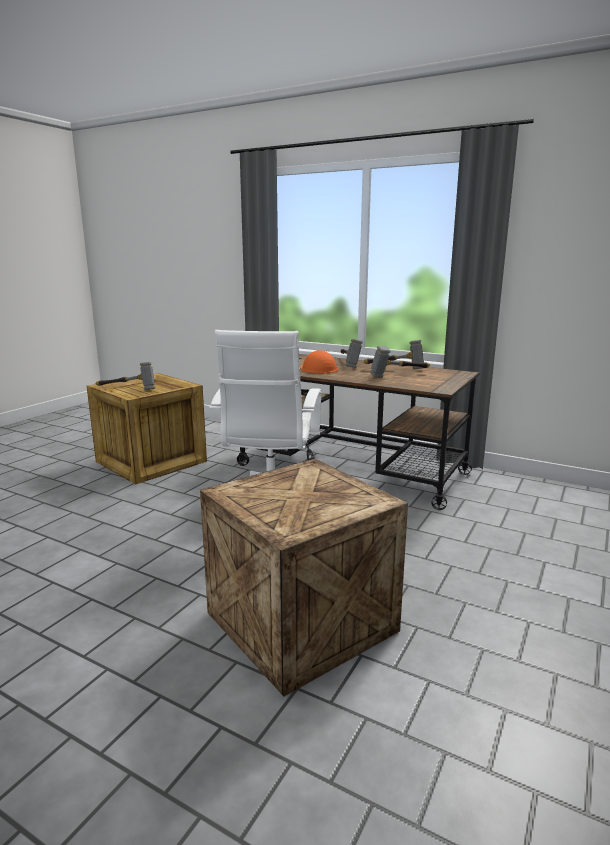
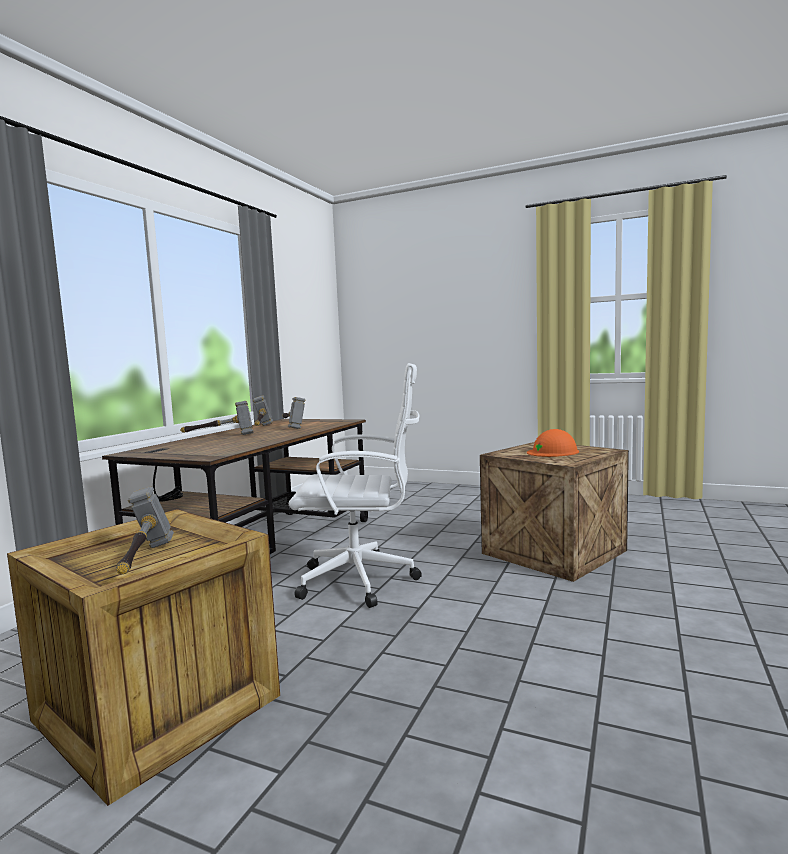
camera: 95 degrees left, 10 degrees down
orange hard hat [300,350,338,374] -> orange hard hat moved to [527,429,579,457]

